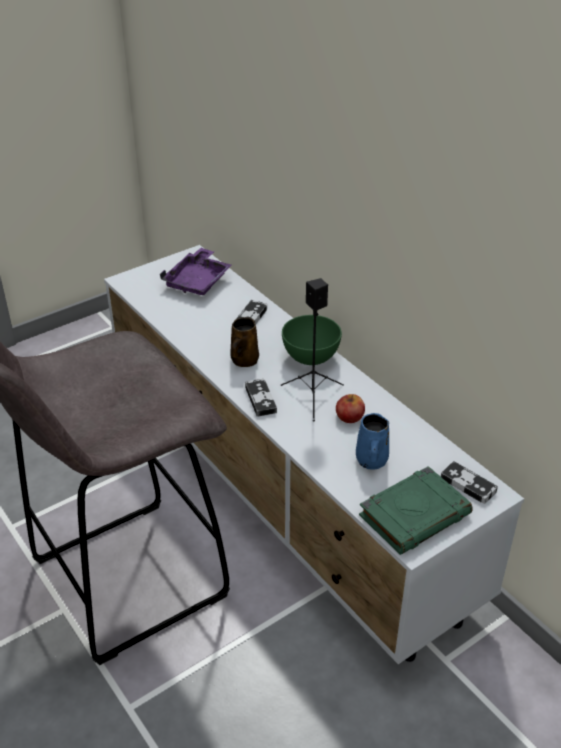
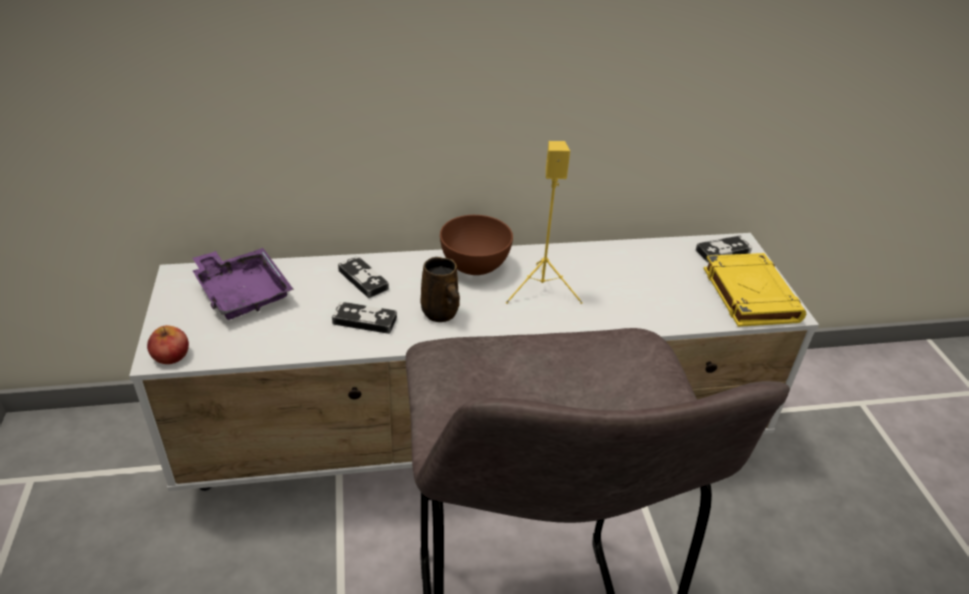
camera: 65 degrees left, 0 degrees up
game controller [245,379,277,417] -> game controller moved to [332,302,397,334]
black speaker [280,278,344,421] -> yellow speaker [506,141,583,304]
green bowl [282,315,342,365] -> brown bowl [440,215,513,275]
apple [336,394,365,423] -> apple moved to [147,325,189,364]
blue mug [356,413,389,470] -> none
green book [359,466,473,555] -> yellow book [703,253,806,327]

